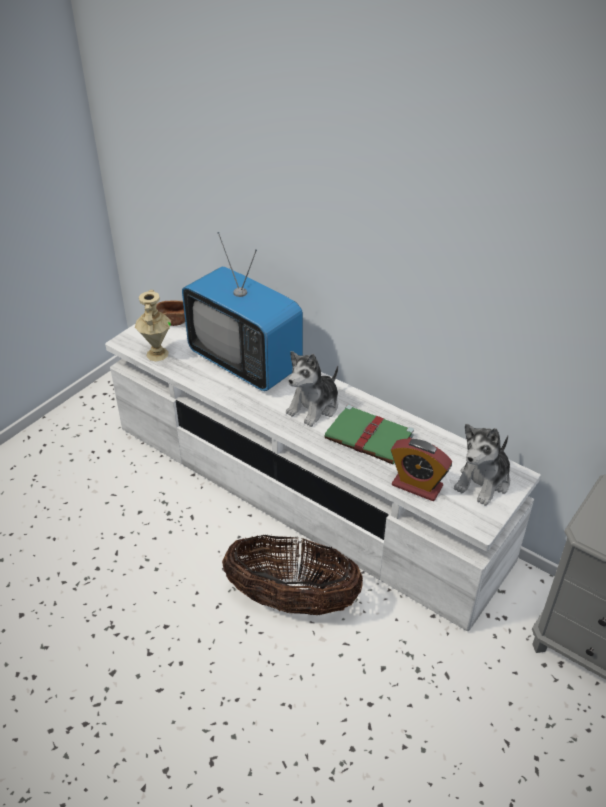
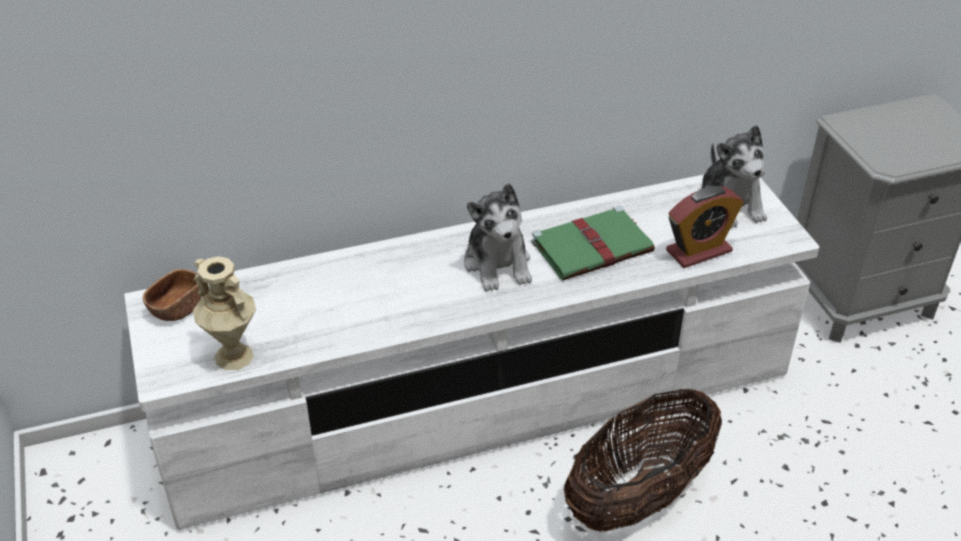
camera: 55 degrees left, 0 degrees up
television [182,232,303,391] -> none

